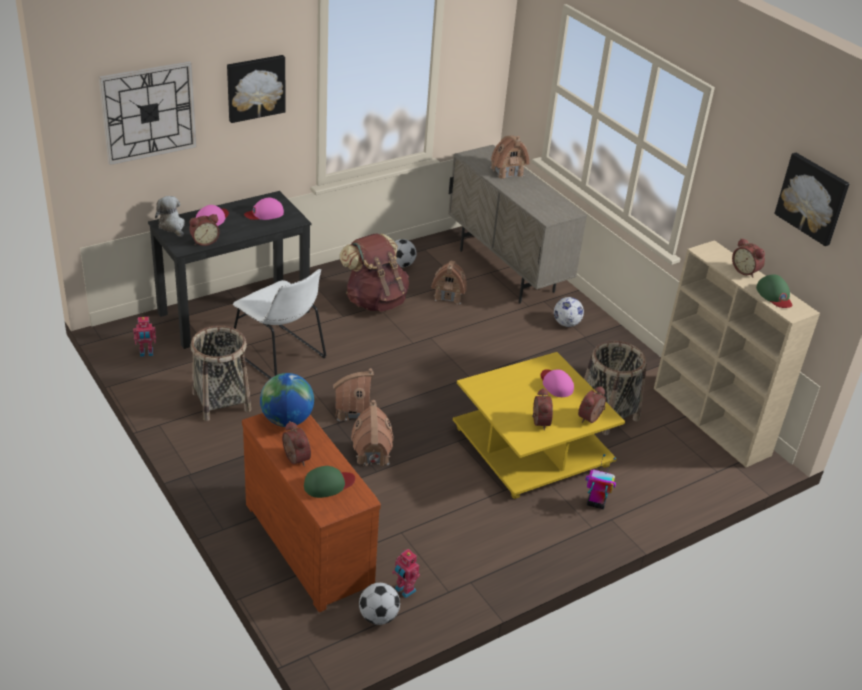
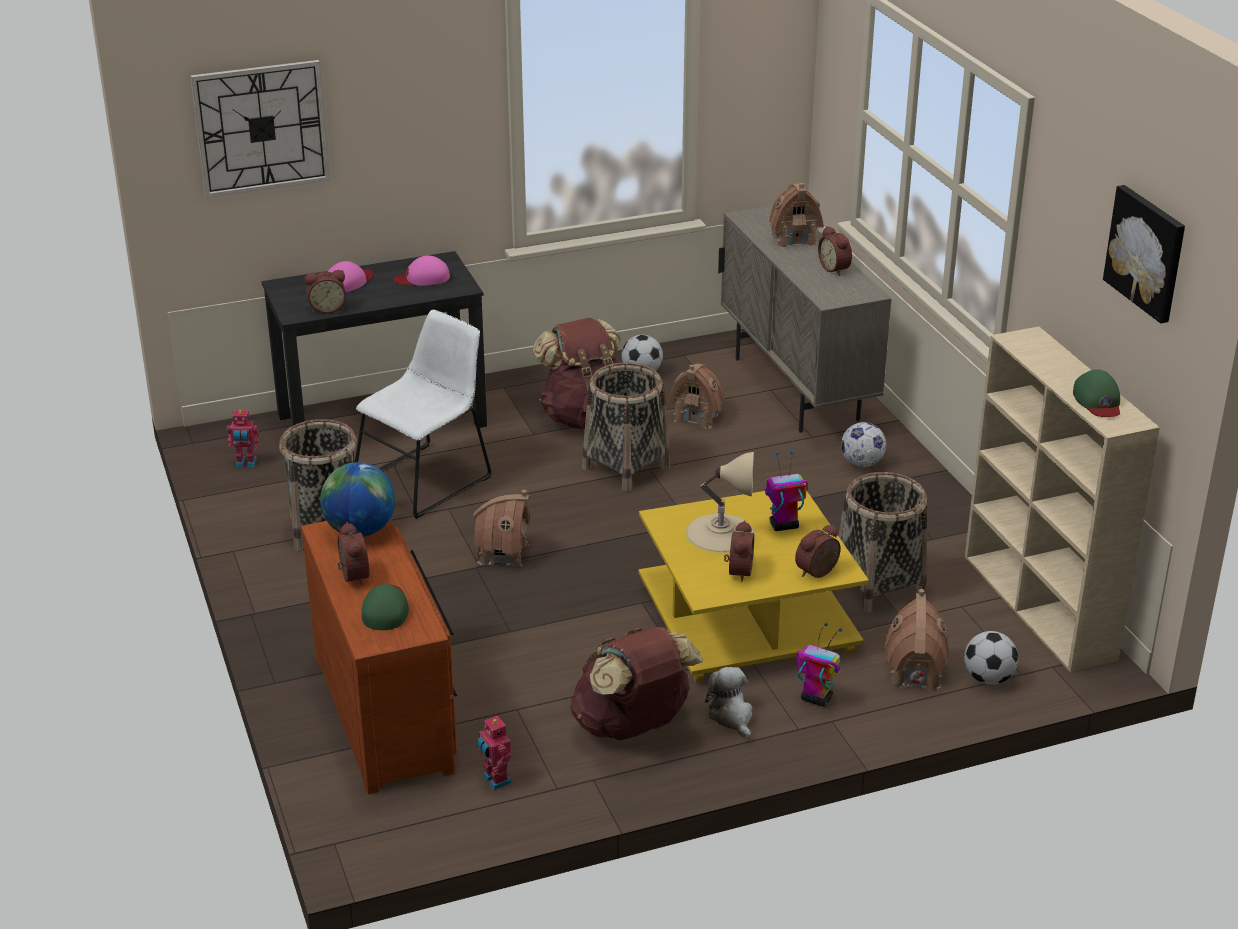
camera: 15 degrees right, 5 degrees down
plush toy [155,196,185,237] -> plush toy moved to [705,667,752,739]
picture [227,55,286,123] -> none
white chair [233,269,326,379] -> white chair turned 105 degrees counterclockwise [355,310,492,519]
green cap [304,466,355,498] -> green cap turned 75 degrees counterclockwise [362,584,409,630]
toy house [351,400,394,466] -> toy house moved to [885,589,949,691]
football [359,583,400,625] -> football moved to [964,631,1018,684]
pink cap [540,369,574,397] -> toy robot [765,450,808,531]
alarm clock [732,238,765,278] -> alarm clock moved to [818,226,852,276]
none -> brown backpack [570,627,703,741]
none -> basket [582,362,670,491]
none -> beige table lamp [686,452,755,553]

